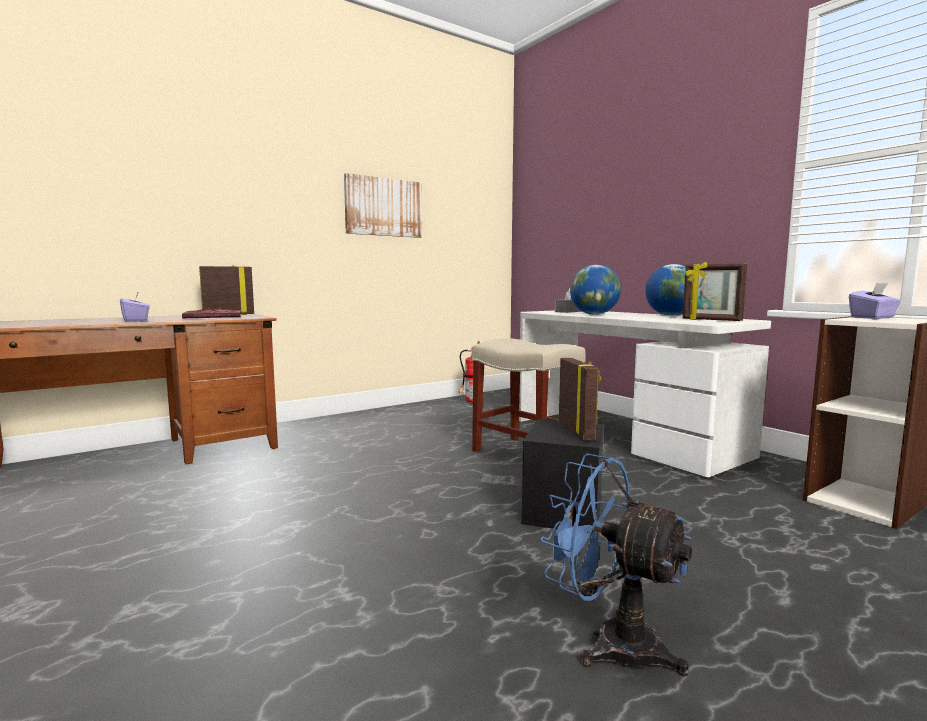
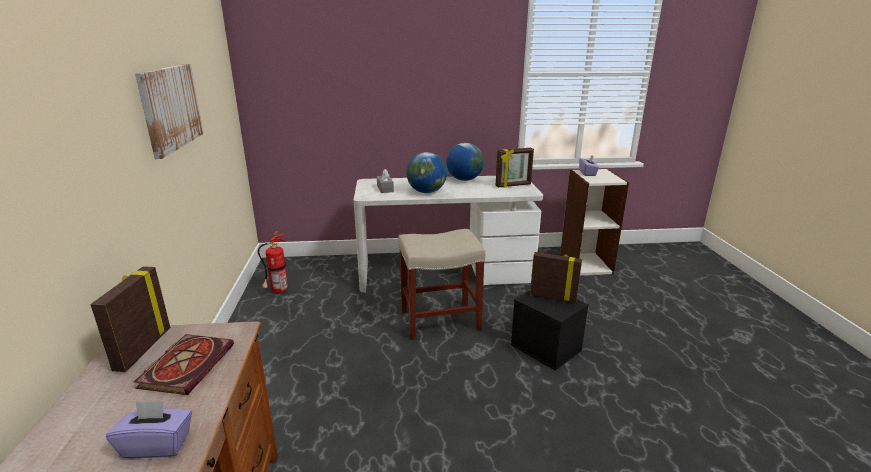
camera: 60 degrees left, 15 degrees up
blue fan [540,453,692,676] -> none

